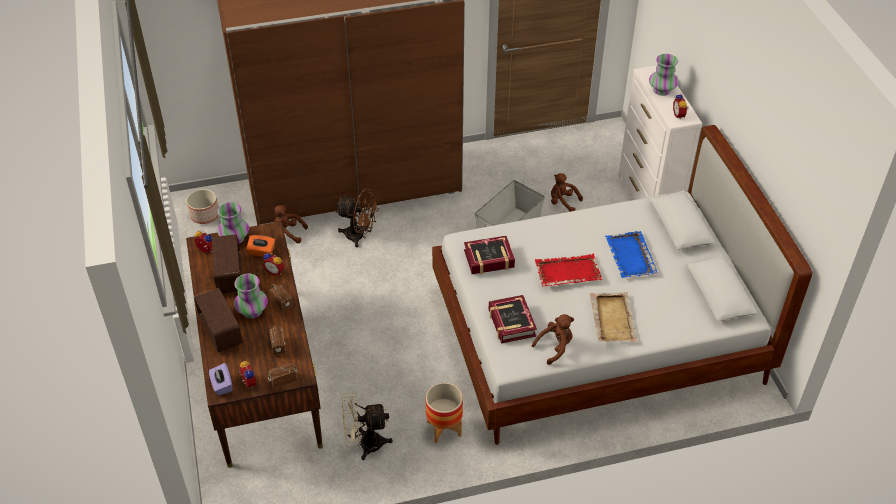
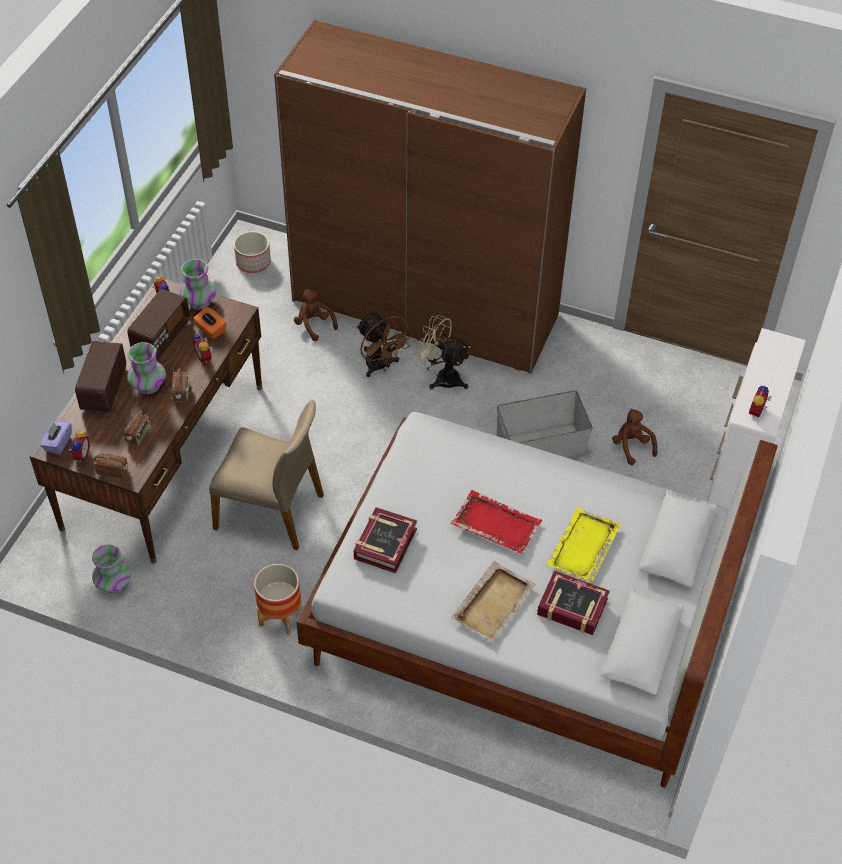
camera: 35 degrees right, 5 degrees up
beige fan [342,392,393,460] -> beige fan moved to [414,315,471,390]
book [464,236,515,274] -> book moved to [537,571,610,635]
brown plush toy [531,314,574,365] -> none
blue tray [605,231,658,278] -> yellow tray [546,508,621,583]
vase [649,54,679,96] -> vase moved to [92,545,131,593]
none -> beige chair [209,400,324,550]

